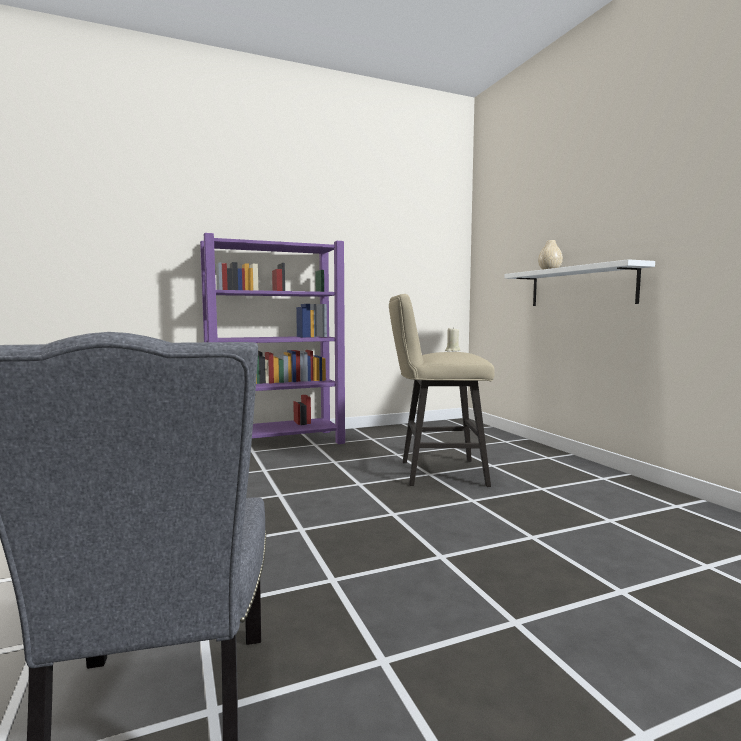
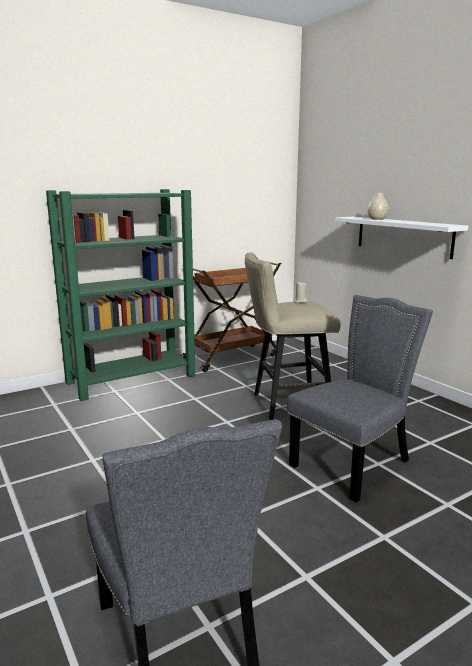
camera: 10 degrees left, 10 degrees up
purple bookcase [200,233,345,444] -> green bookcase [46,189,195,401]
none -> brown cart [181,260,281,372]
none -> grey chair [287,295,433,503]

